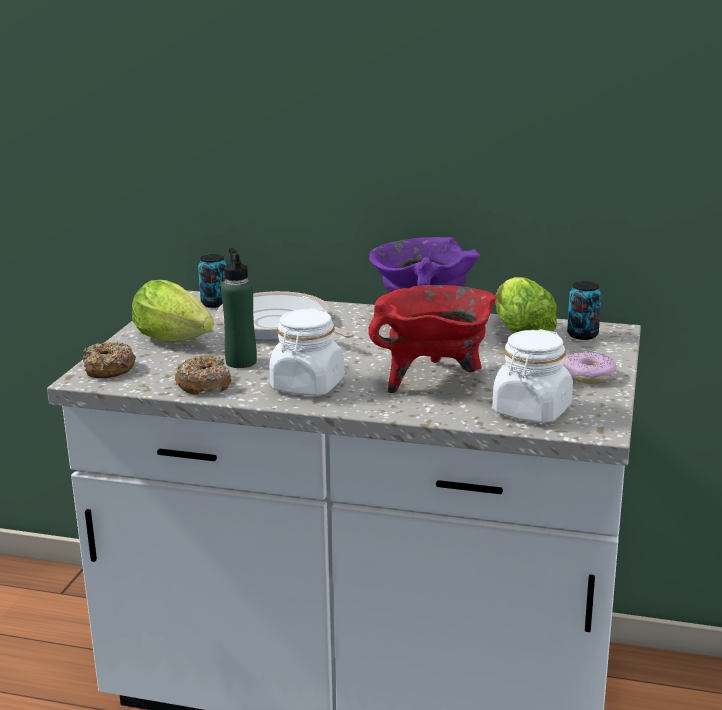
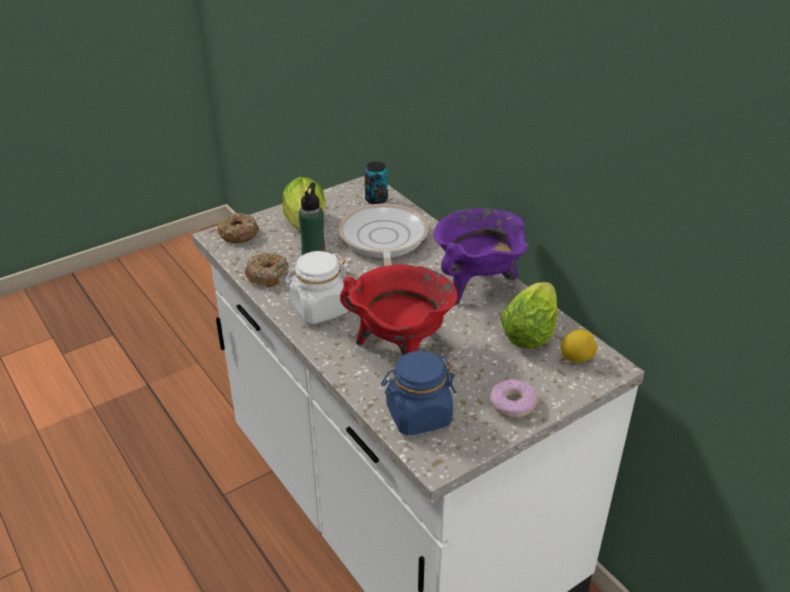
camera: 40 degrees right, 15 degrees up
white jar [493,329,573,423] -> blue jar [381,351,456,435]
can [567,281,602,340] -> lemon [561,330,597,362]

